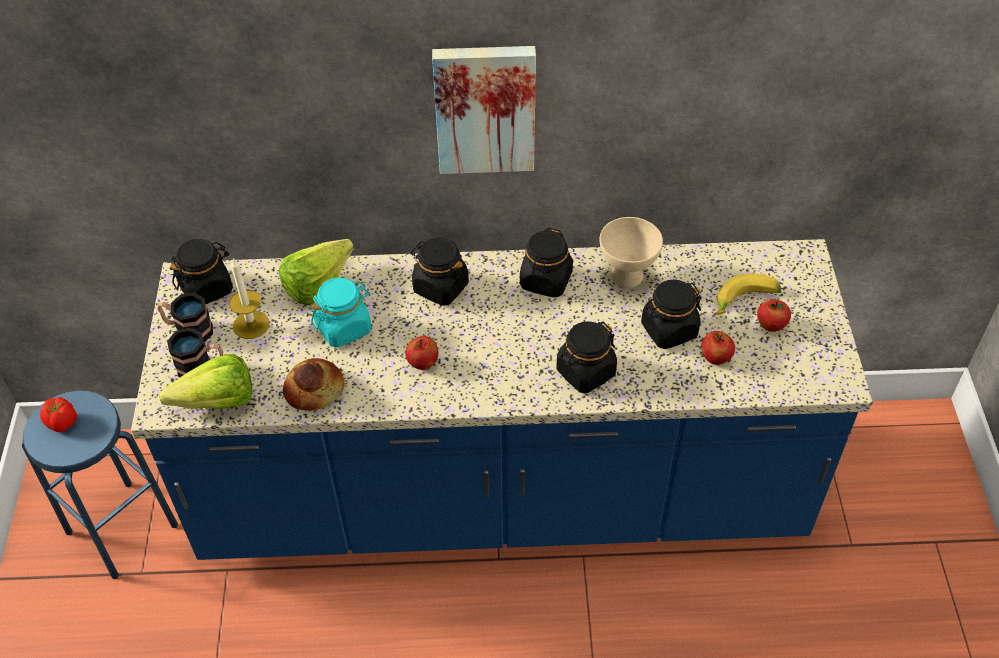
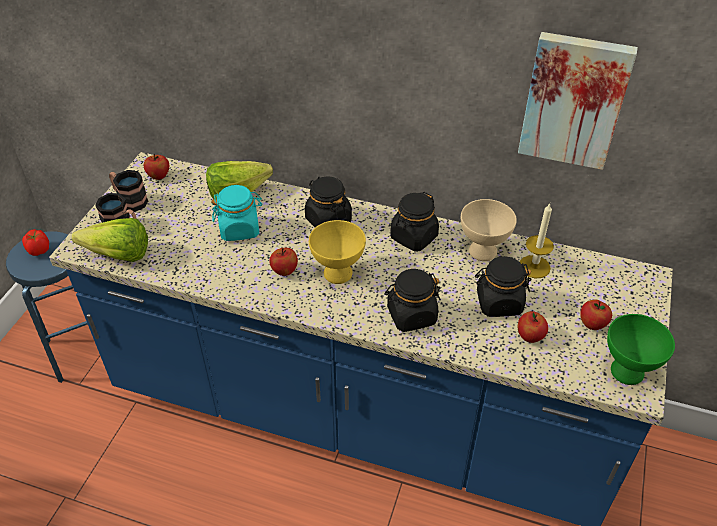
camera: 20 degrees right, 5 degrees down
black jar [170,239,233,304] -> apple [144,154,169,180]
candle [229,258,270,339] -> candle moved to [520,203,554,278]
bread [283,358,345,411] -> none
picture [432,46,536,174] -> picture moved to [518,32,638,170]
banana [713,273,781,315] -> none
none -> yellow bowl [309,220,366,284]
none -> green bowl [607,314,675,385]

